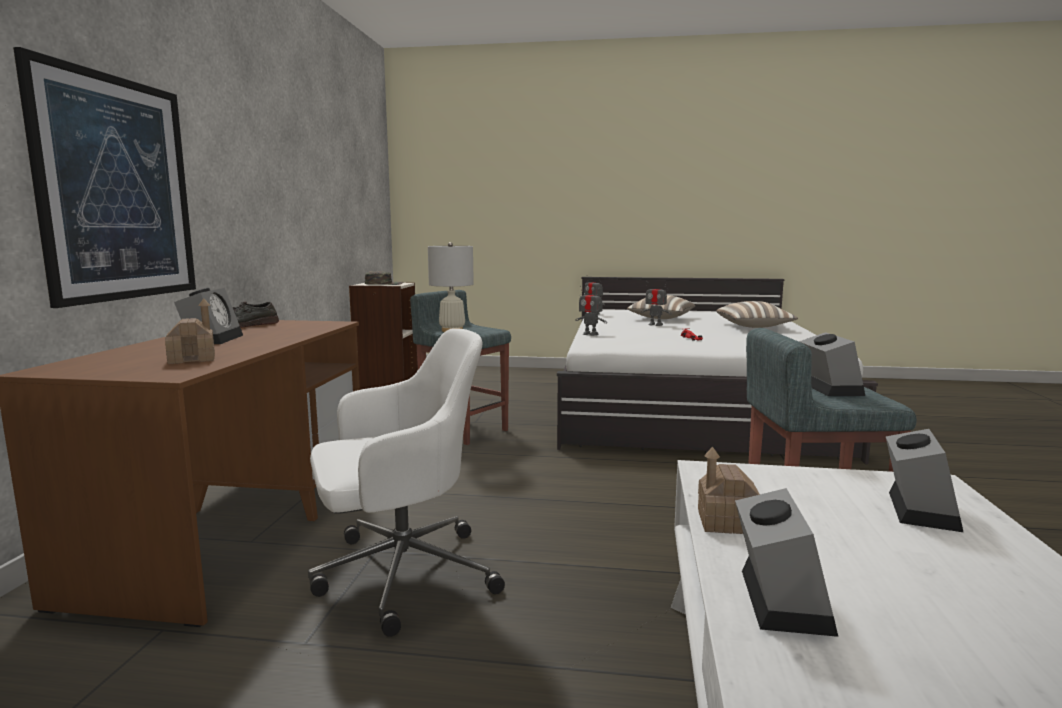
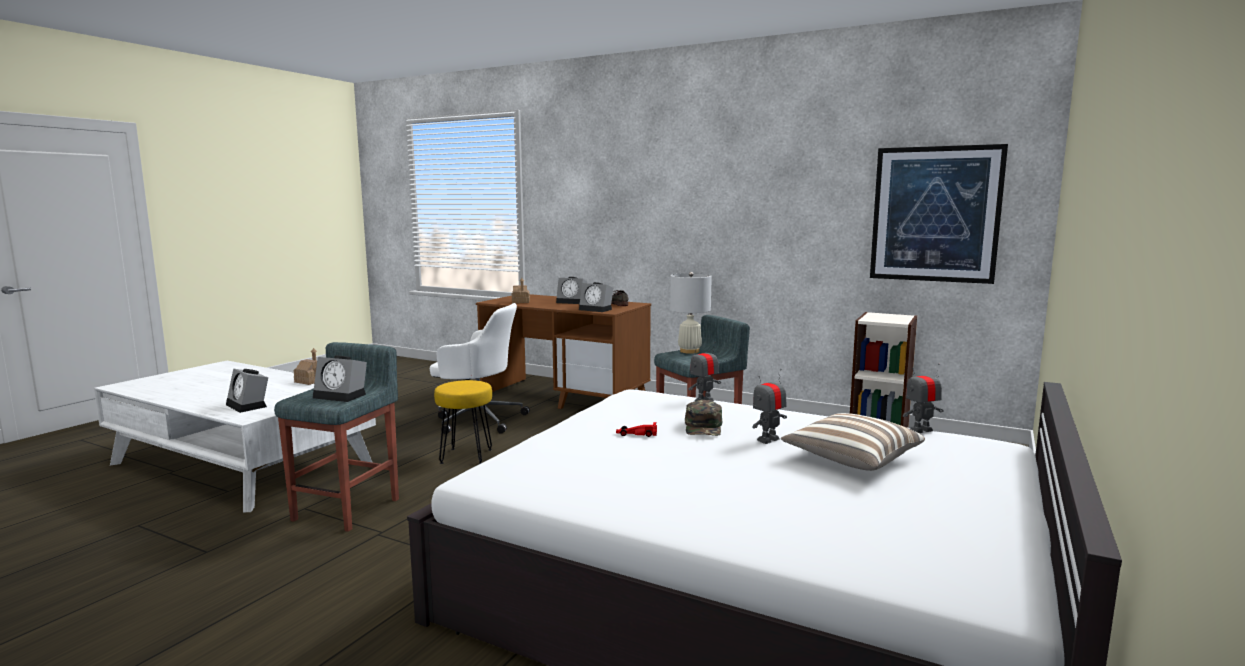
camera: 110 degrees right, 0 degrees up
picture [13,47,196,308] -> picture moved to [870,144,1008,284]
white office chair [308,328,505,637] -> white office chair turned 75 degrees counterclockwise [430,303,530,434]
green cap [365,271,403,285] -> green cap moved to [685,400,722,436]
pillow [716,301,798,328] -> none
alarm clock [735,488,838,637] -> alarm clock moved to [579,282,613,312]
none -> yellow stool [434,380,492,464]

